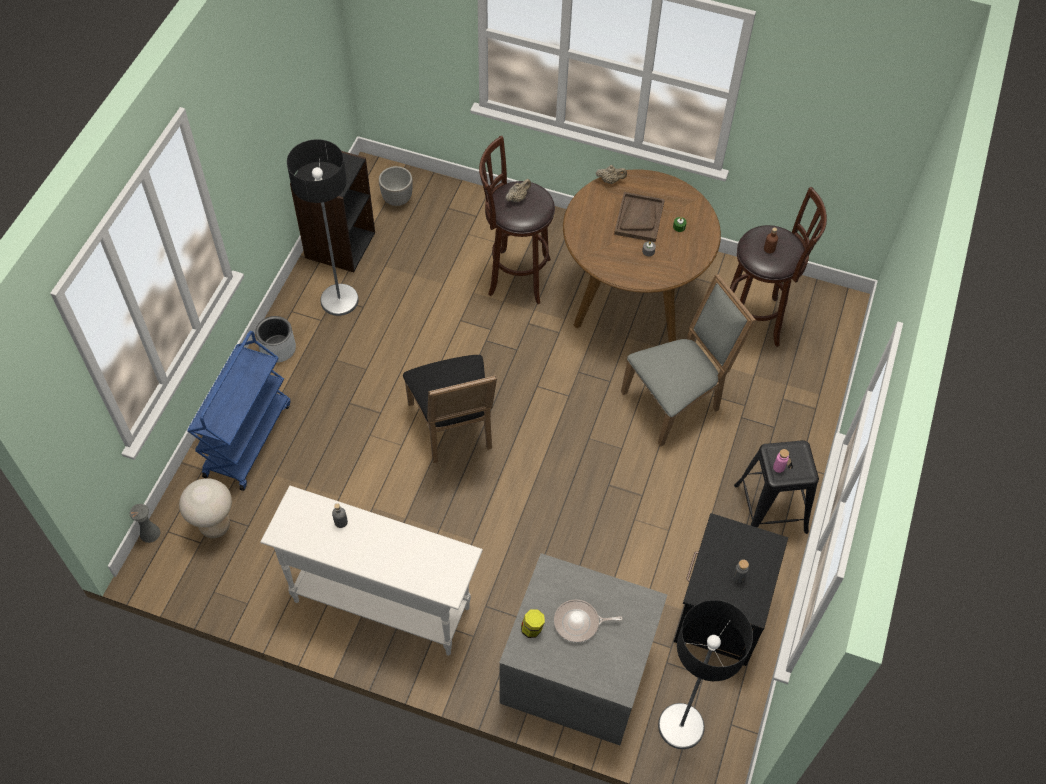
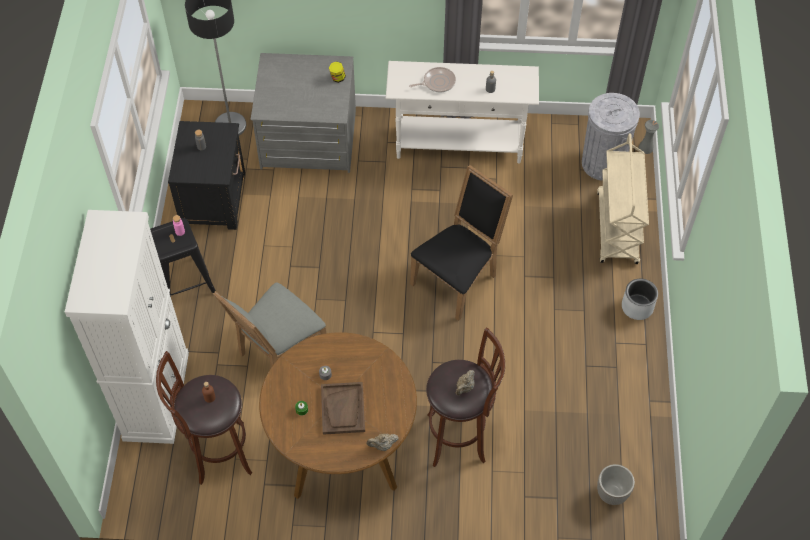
camera: 165 degrees right, 0 degrees up
beige stool [179,478,232,538] -> grey trash can [582,93,640,181]
blue cart [187,331,291,491] -> beige cart [597,133,649,264]
floor lamp [287,139,359,316] -> none
black bookcase [290,151,375,272] -> none
black chair [403,355,497,463] -> black chair turned 75 degrees clockwise [410,164,513,321]
frying pan [554,600,622,643] -> frying pan moved to [409,67,456,93]
none -> white cabinet [65,210,189,444]

